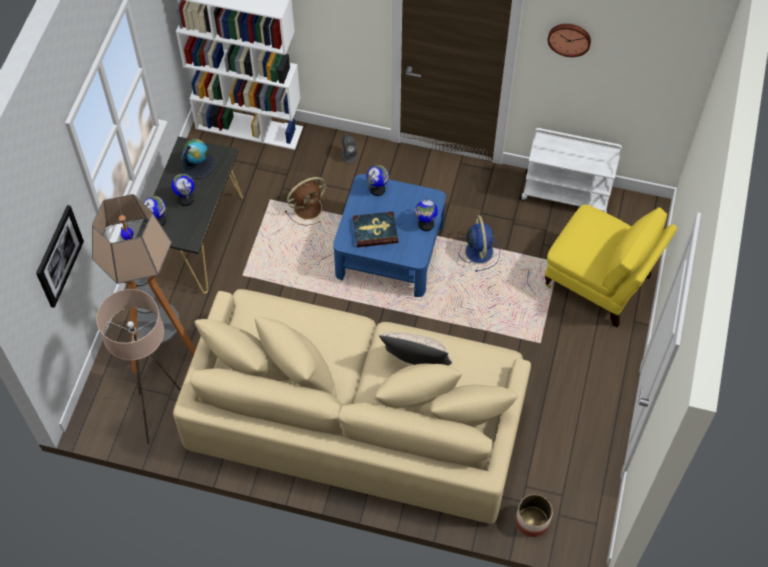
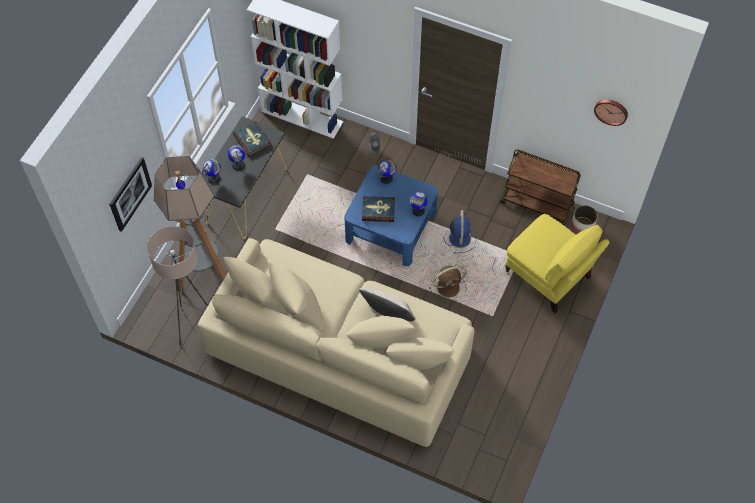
camera: 10 degrees right, 0 degrees up
globe [181,139,216,179] -> book [233,121,271,156]
brown fan [285,177,330,226] -> brown fan moved to [429,265,466,303]
planter [515,494,553,537] -> planter moved to [571,205,598,234]
white cart [520,128,622,212] -> brown cart [500,149,581,225]
wall clock [547,24,591,57] -> wall clock moved to [594,100,628,126]

